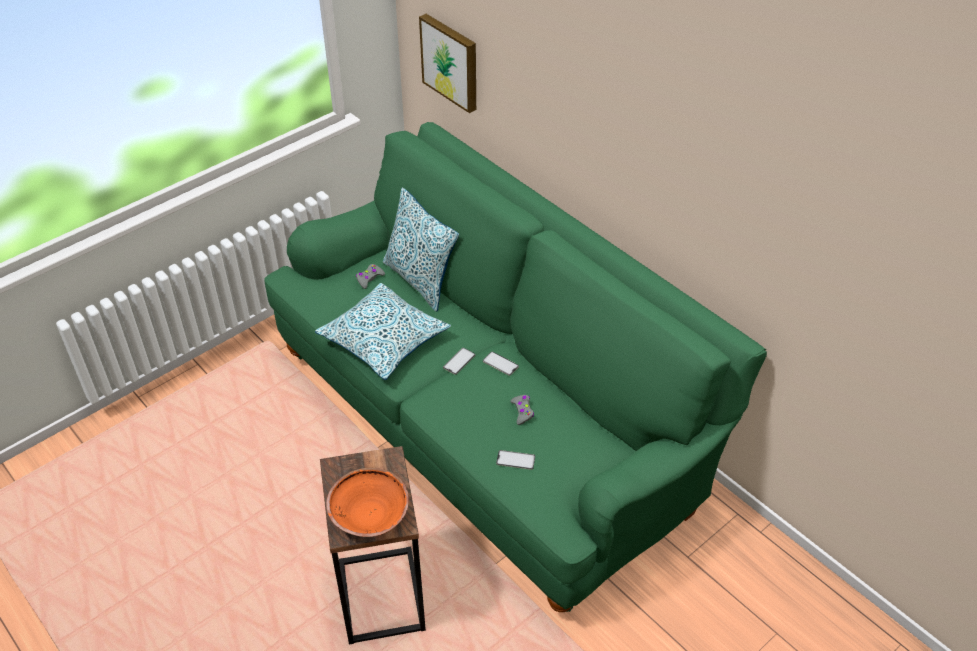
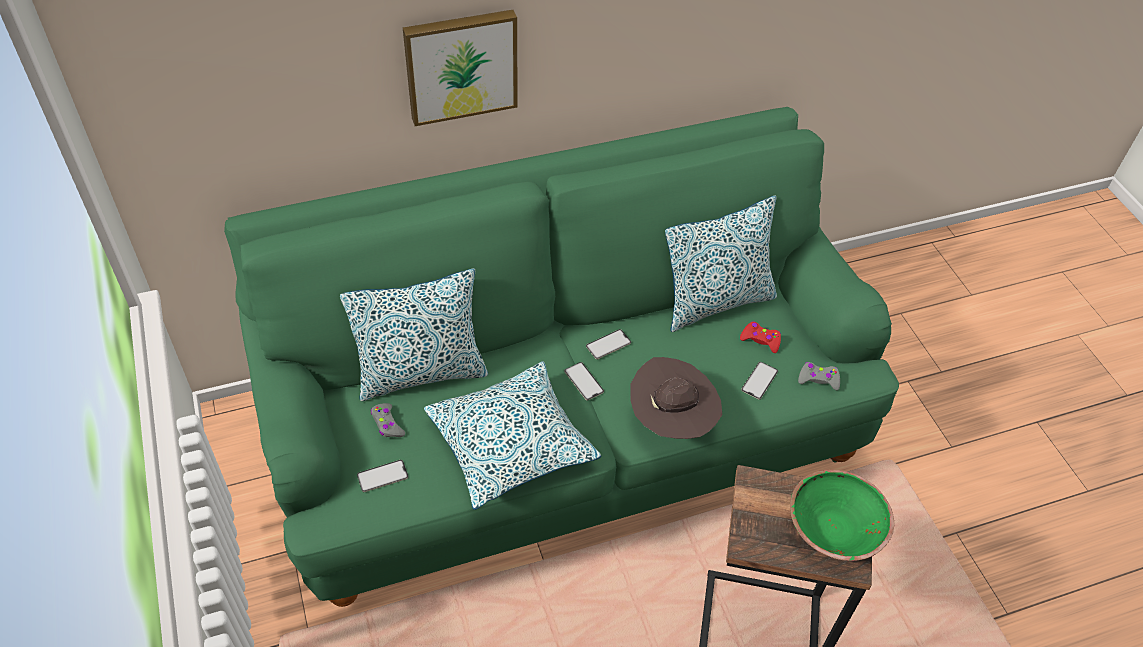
camera: 70 degrees left, 5 degrees up
orange bowl [326,468,409,537] -> green bowl [790,470,894,561]
picture [419,14,476,113] -> picture moved to [403,10,518,126]
grey game controller [511,395,534,425] -> grey game controller moved to [798,362,840,390]
none -> phone [357,460,408,492]
none -> brown hat [630,357,722,439]
none -> pillow [665,195,777,332]
none -> red game controller [740,321,781,353]

